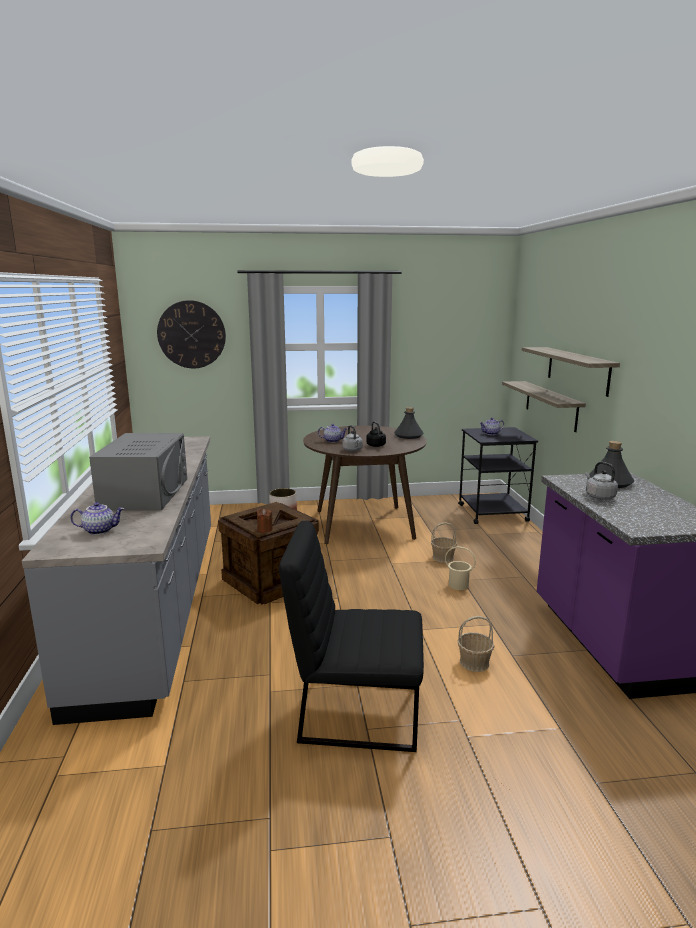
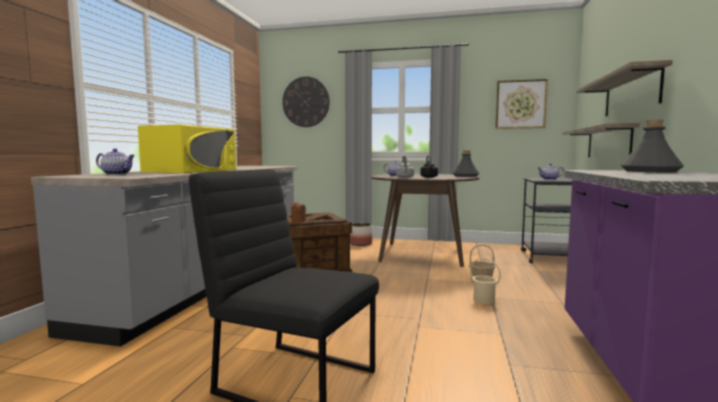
camera: 20 degrees right, 10 degrees down
grey microwave [89,433,187,511] -> yellow microwave [138,124,236,173]
basket [457,616,495,672] -> none
grey kettle [585,462,618,500] -> none
none -> picture [495,79,548,129]

